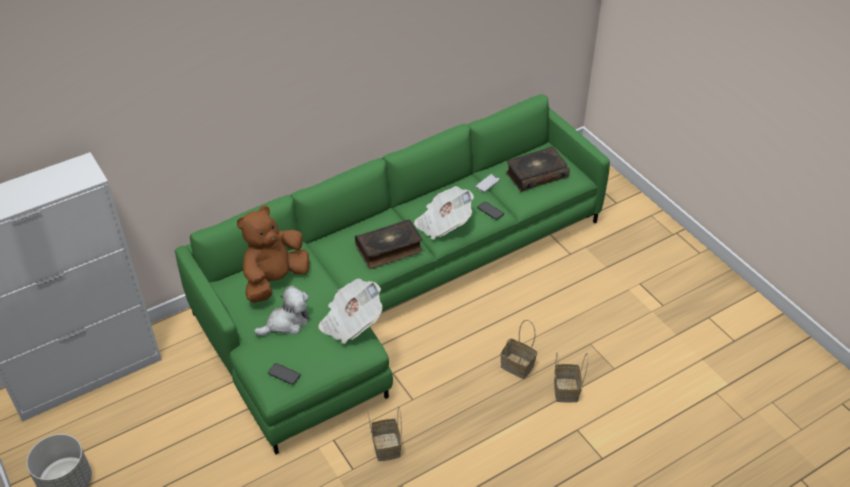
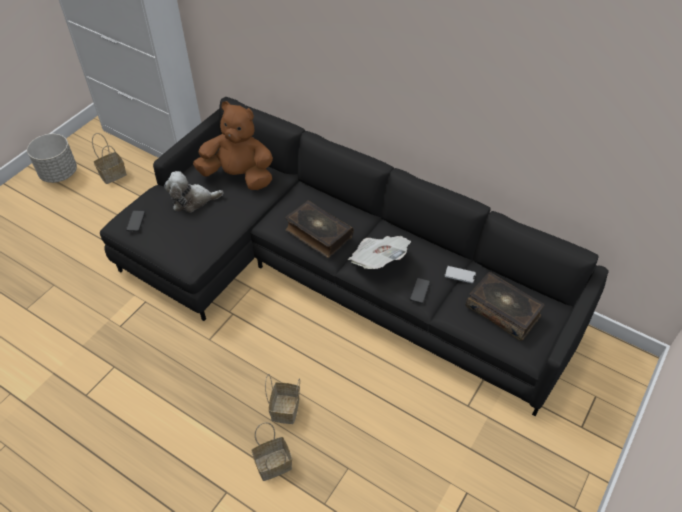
camera: 65 degrees right, 5 degrees up
green sofa [175,94,610,454] -> black sofa [100,97,609,416]
plush toy [254,286,309,336] -> plush toy turned 135 degrees clockwise [164,171,224,213]
newspaper [318,279,383,344] -> none
basket [368,407,402,461] -> basket moved to [92,133,127,184]

